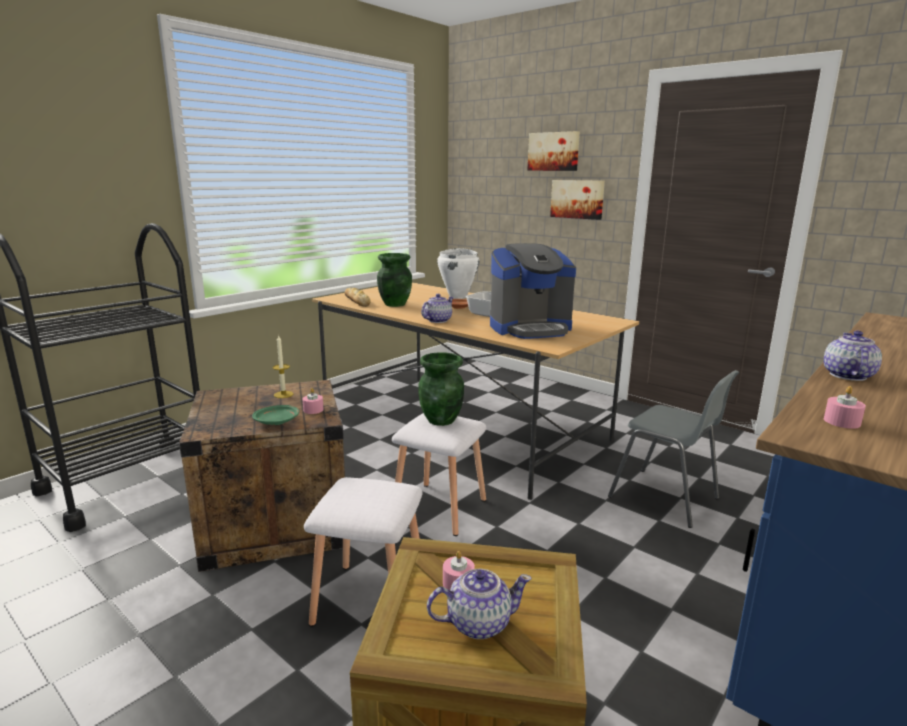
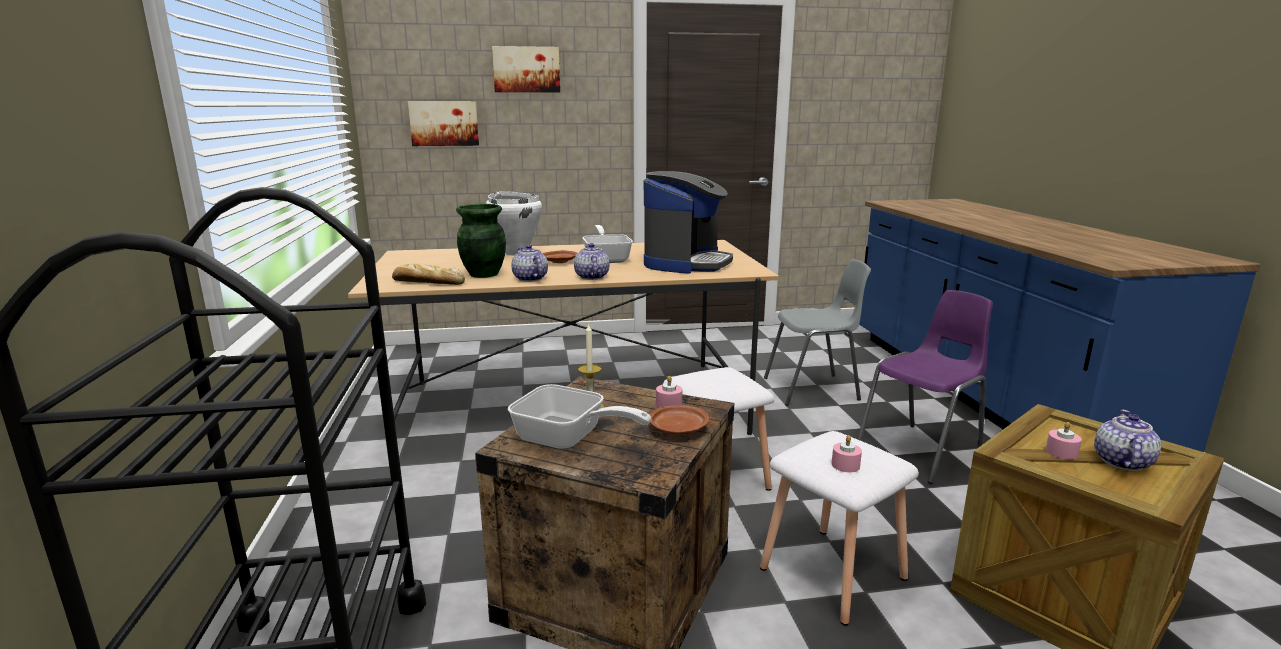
camera: 50 degrees left, 0 degrees up
green plate [252,405,299,425] -> brown plate [650,405,709,435]
green vase [418,352,464,426] -> none
picture [550,180,605,220] -> picture moved to [408,101,479,146]
teapot [824,331,882,381] -> teapot moved to [511,245,548,282]
pink candle [824,386,866,429] -> pink candle moved to [832,435,862,472]
none -> frying pan [508,384,651,449]
none -> purple chair [857,290,993,484]

